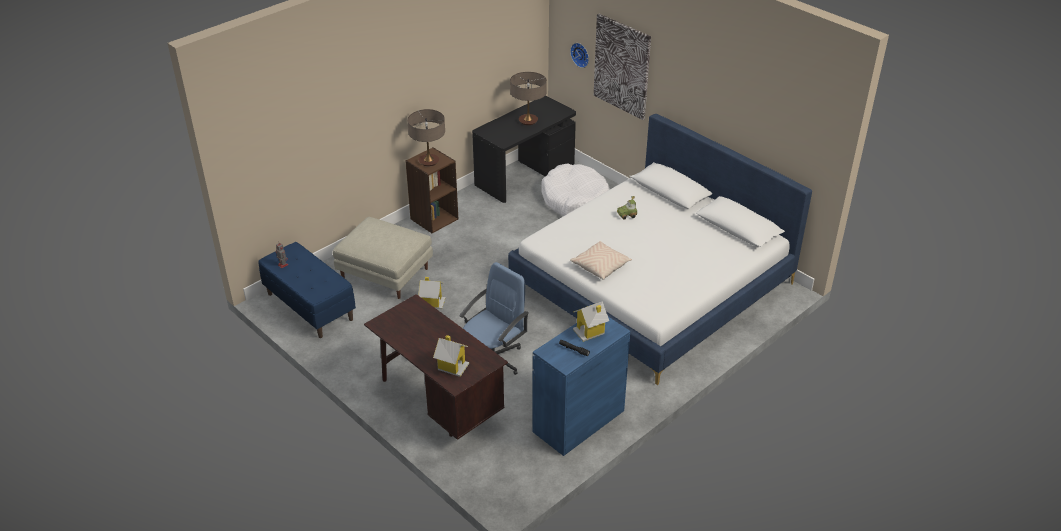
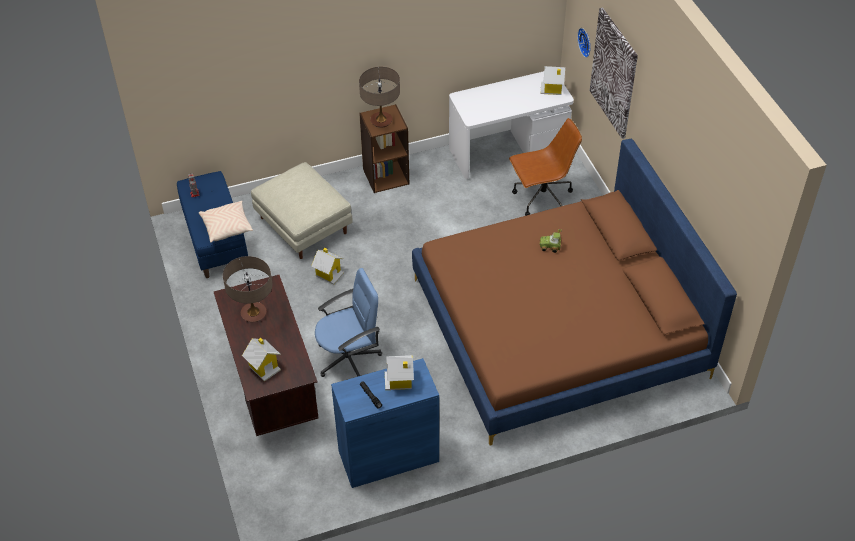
camera: 25 degrees right, 10 degrees up
black desk [472,96,576,203] -> white desk [449,71,574,179]
white bed [508,114,812,385] -> brown bed [412,139,737,446]
table lamp [510,72,547,125] -> table lamp moved to [223,256,273,322]
white dog bed [541,163,610,216] -> brown office chair [509,118,582,216]
beige pillow [570,241,632,280] -> beige pillow moved to [199,201,253,243]
none -> toy house [540,66,565,95]

